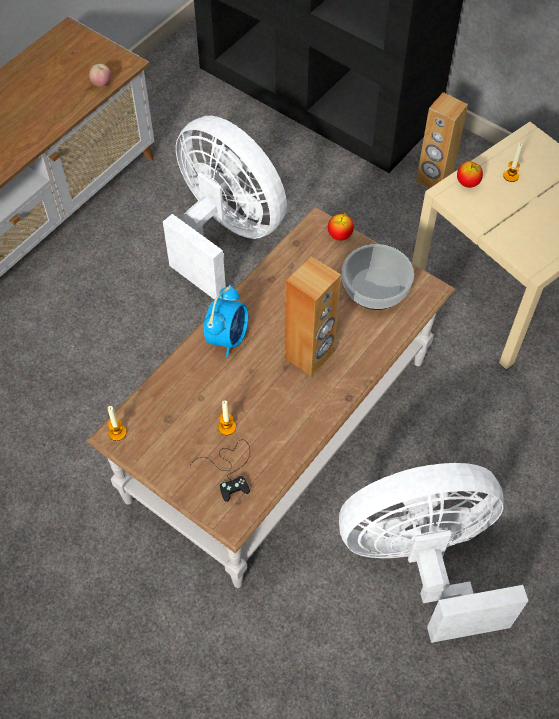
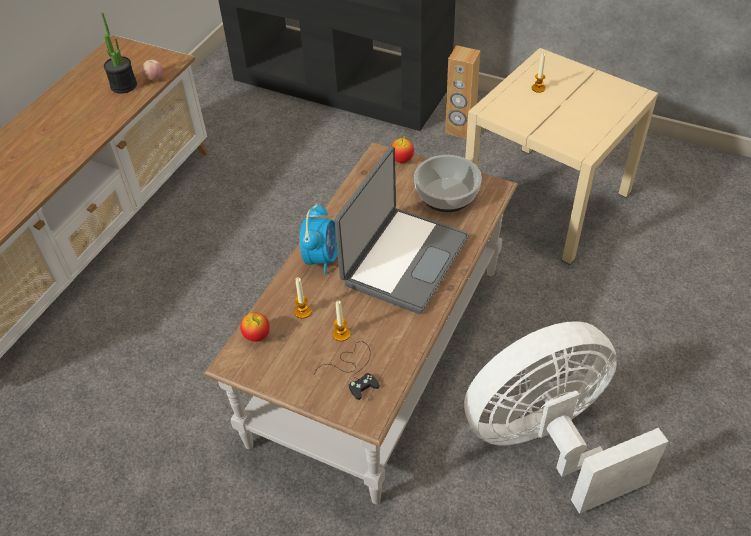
camera: 10 degrees left, 10 degrees down
candle [108,406,127,441] -> candle moved to [294,278,312,319]
white fan [163,116,287,299] -> none
brown speaker [285,256,341,377] -> laptop [334,146,469,314]
apple [457,161,483,188] -> apple moved to [240,312,270,342]
none -> potted plant [101,13,137,94]

